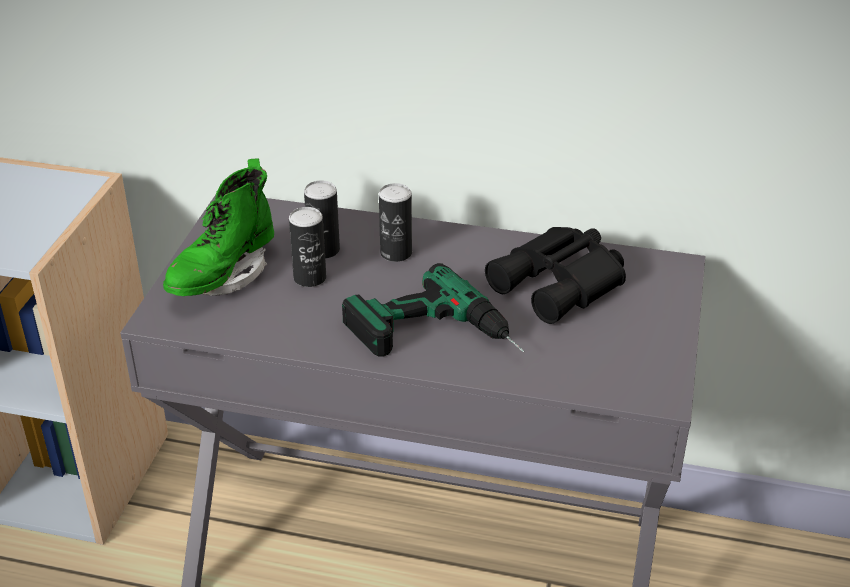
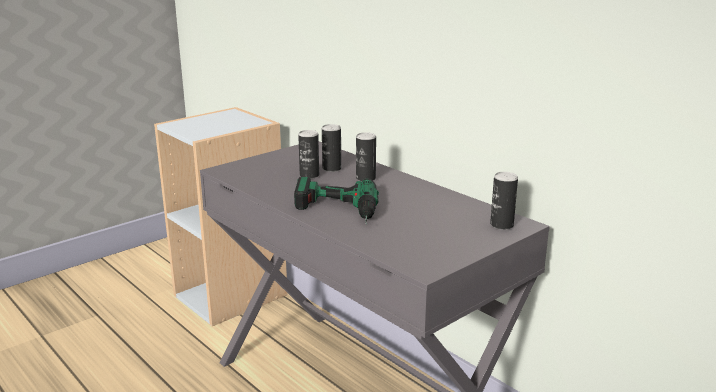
camera: 35 degrees right, 15 degrees down
green boot [163,159,274,296] -> none
black binoculars [485,227,626,324] -> none
none -> can [490,172,518,230]

